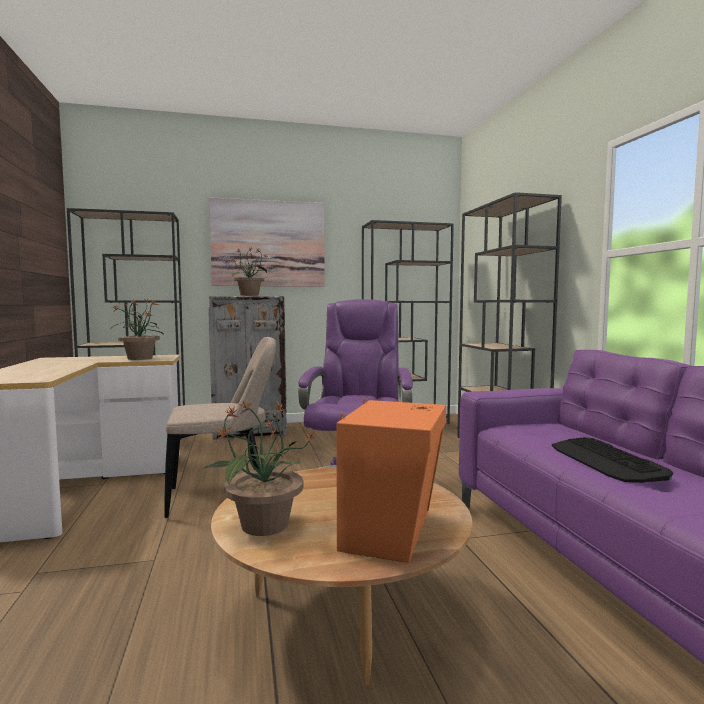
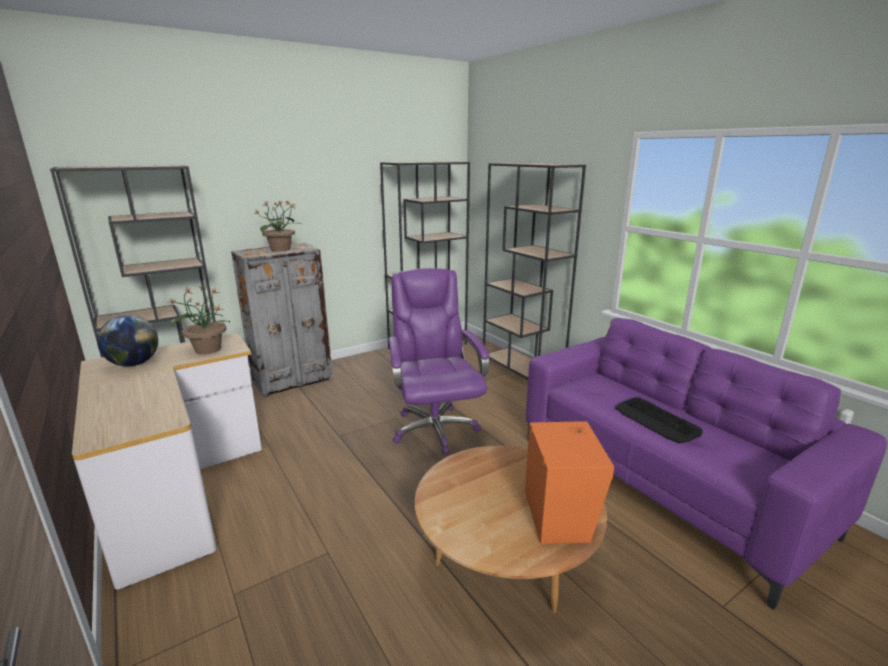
camera: 20 degrees left, 15 degrees up
beige chair [164,337,276,518] -> none
potted plant [203,401,317,536] -> none
picture [209,197,325,287] -> none
none -> globe [97,315,158,366]

